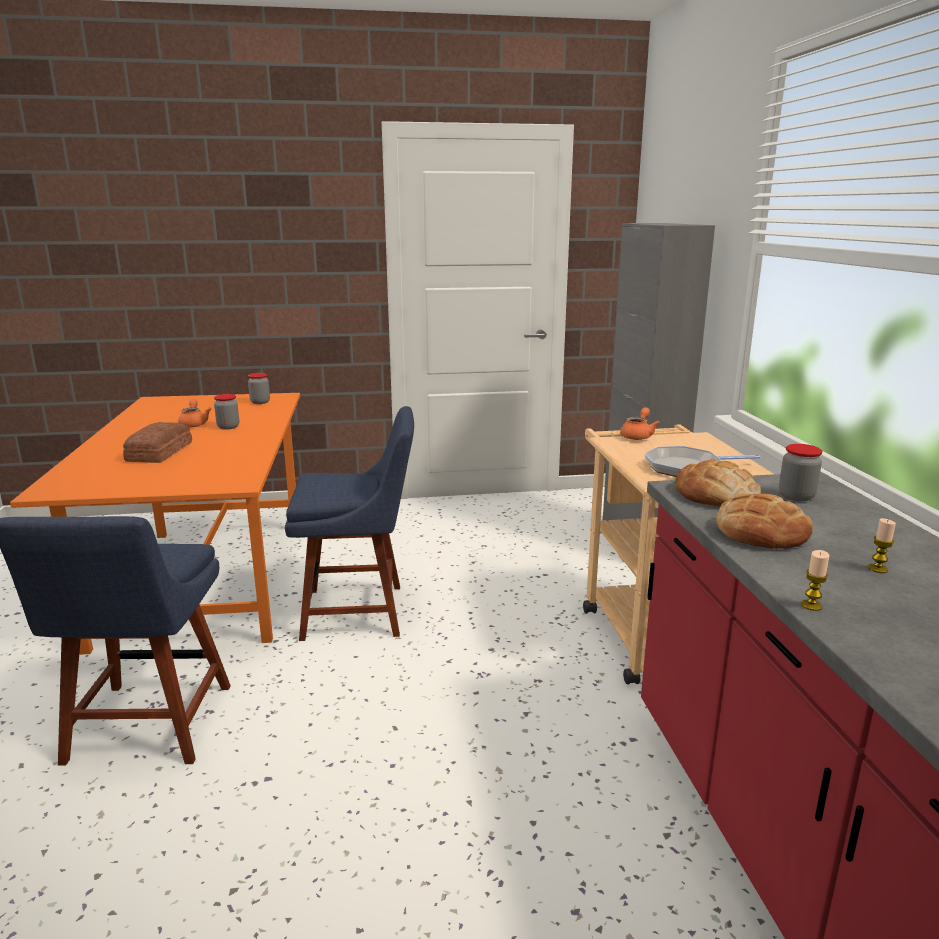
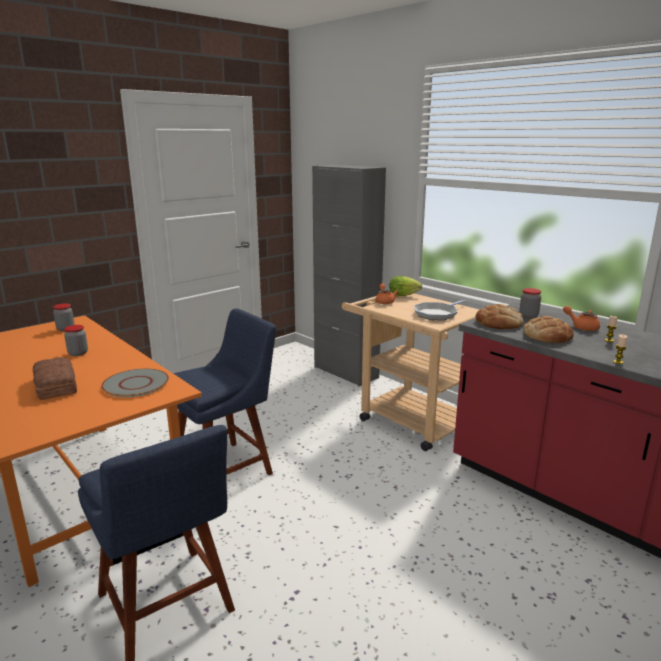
camera: 35 degrees left, 0 degrees up
orange teapot [178,399,211,427] -> orange teapot moved to [563,306,600,331]
none -> grey plate [101,368,169,397]
none -> lettuce [389,276,422,296]

